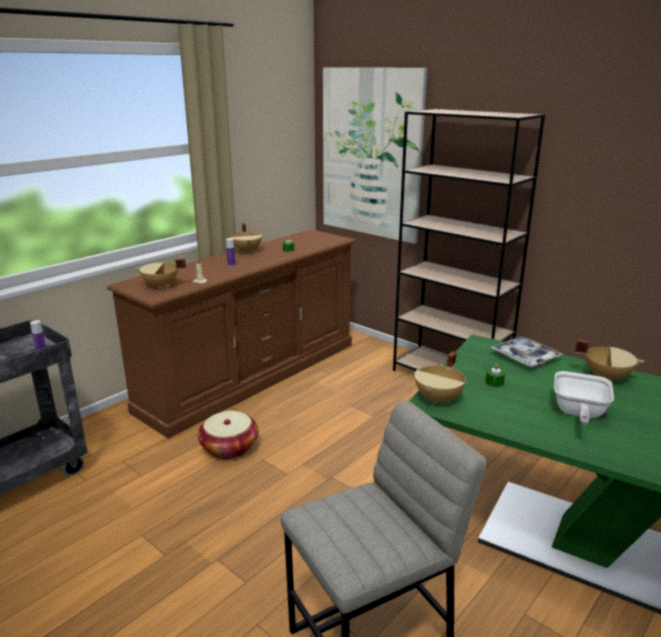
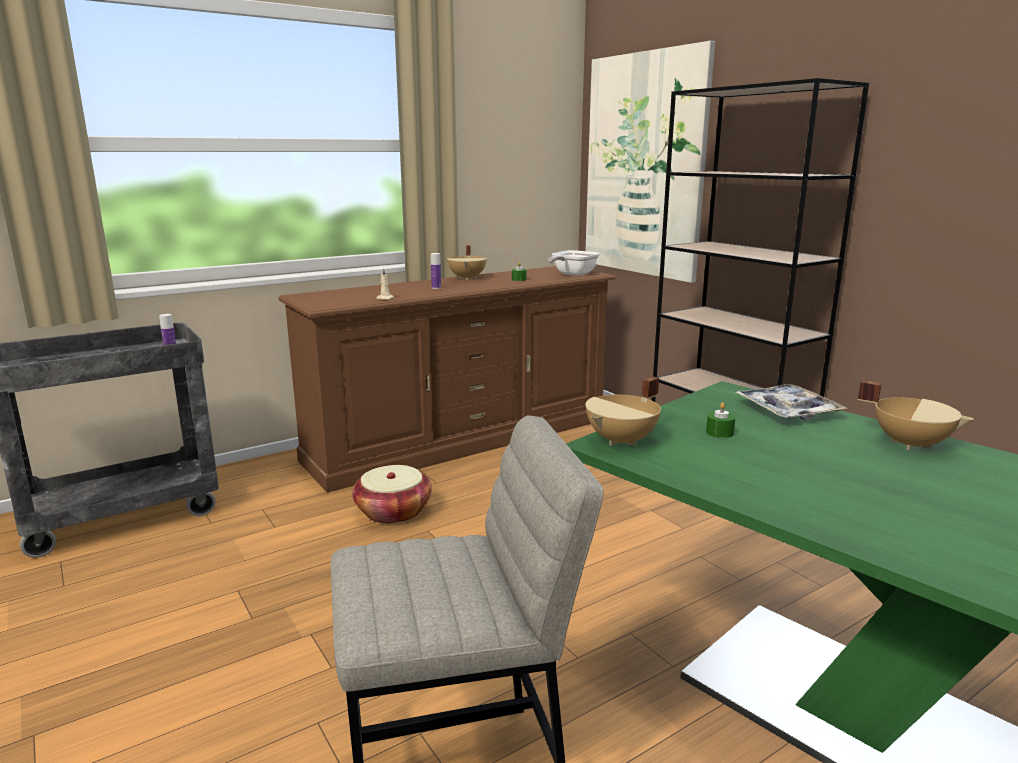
camera: 15 degrees right, 5 degrees down
beige cooking pot [135,259,186,289] -> none
frying pan [554,371,614,425] -> frying pan moved to [548,250,600,276]

